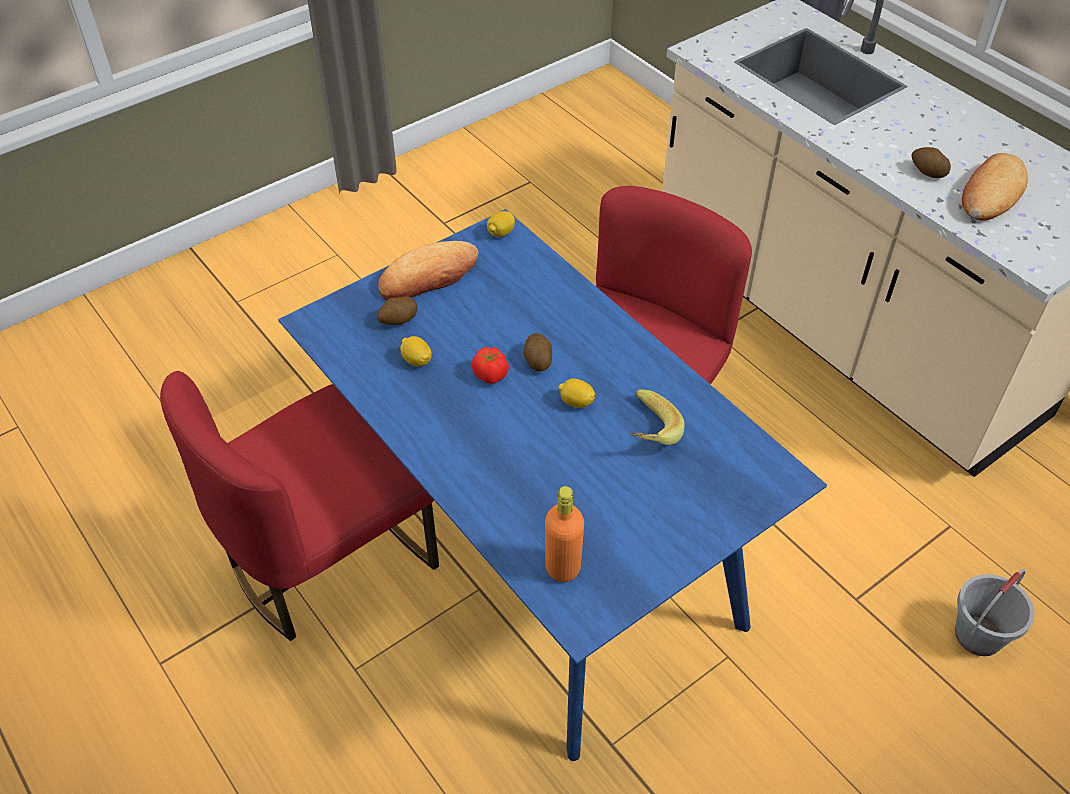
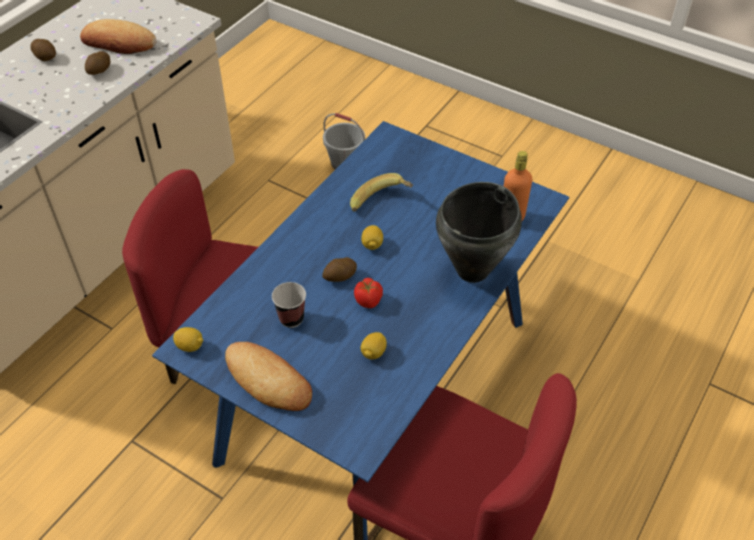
camera: 110 degrees left, 0 degrees up
potato [377,296,418,325] -> potato moved to [31,39,56,61]
none -> cup [272,282,306,328]
none -> black cooking pot [436,182,522,283]

